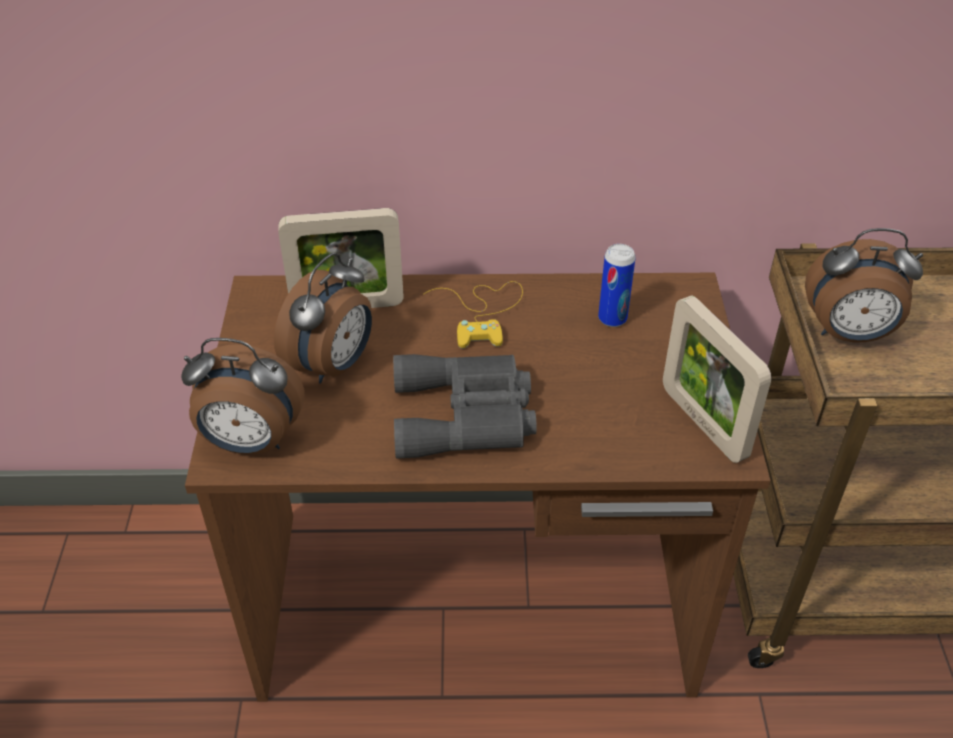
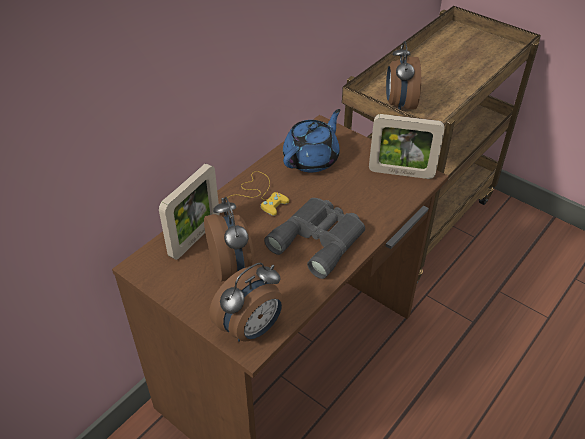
camera: 50 degrees left, 0 degrees up
can [598,244,636,327] -> blue teapot [283,109,340,172]
alarm clock [805,228,923,343] -> alarm clock turned 135 degrees clockwise [386,41,421,110]

